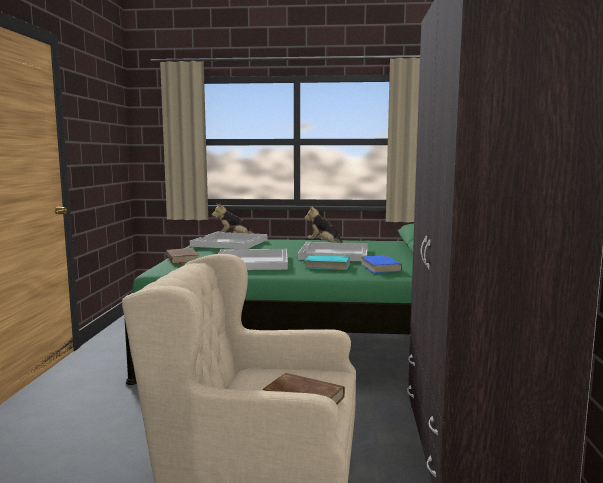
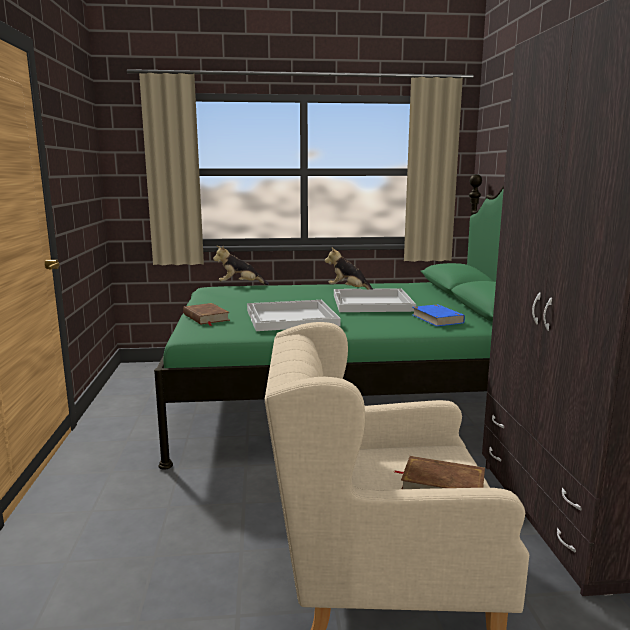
camera: 10 degrees left, 5 degrees up
white tray [190,232,268,249] -> none
turquoise book [301,255,350,270] -> none

